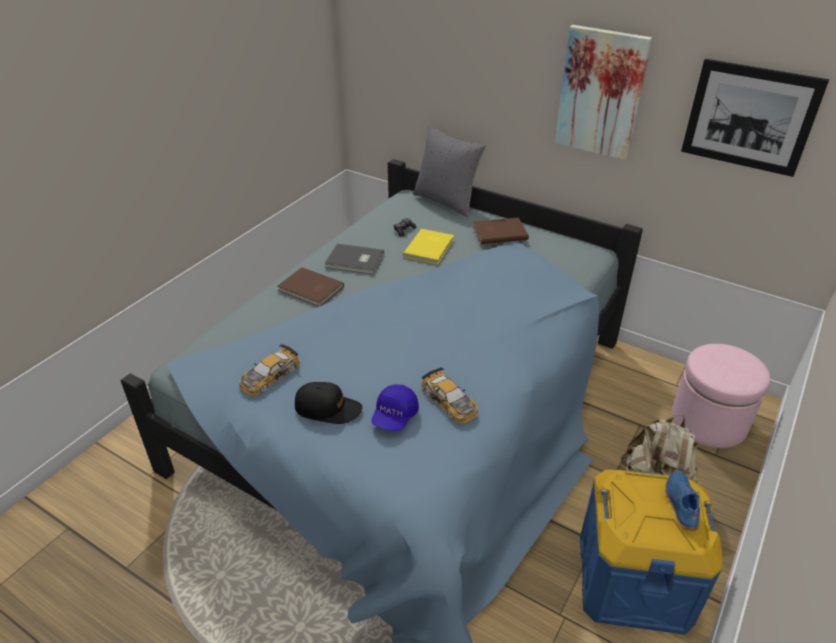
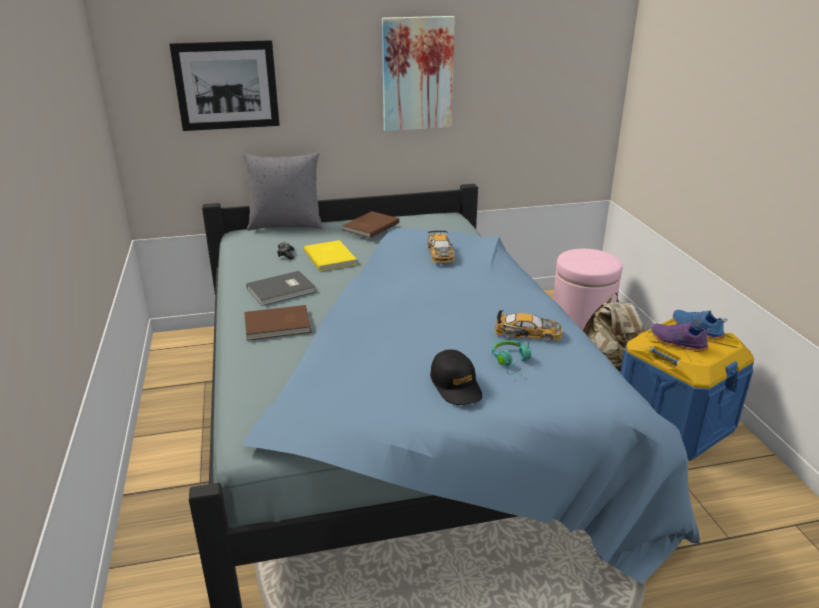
camera: 45 degrees left, 10 degrees down
toy car [239,344,300,396] -> toy car moved to [427,231,455,263]
black cap [295,382,362,424] -> black cap turned 105 degrees clockwise [430,350,483,405]
blue cap [371,384,419,431] -> turquoise headphones [492,340,531,374]
picture [681,59,829,177] -> picture moved to [169,40,280,131]
none -> purple shoe [652,322,711,352]

